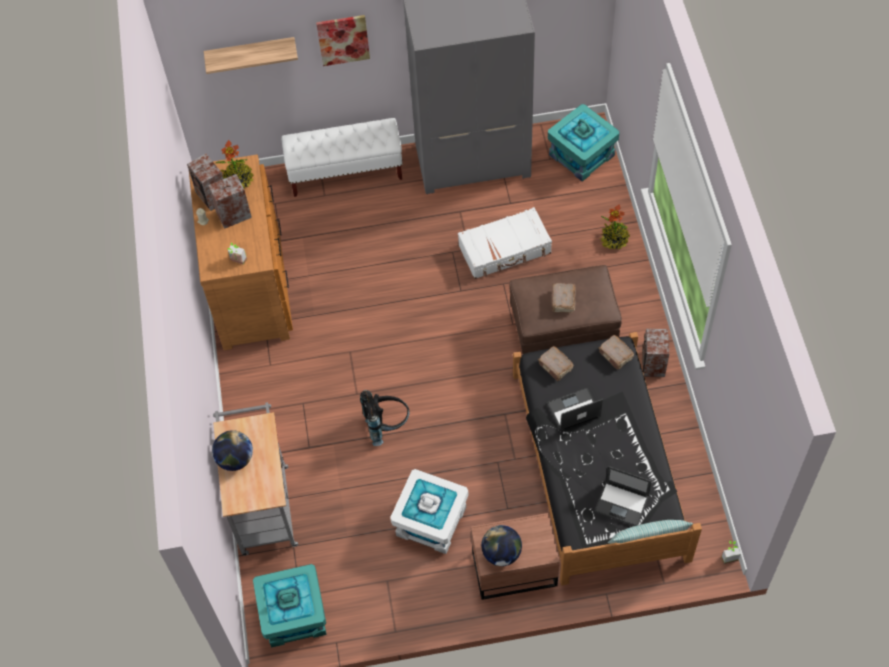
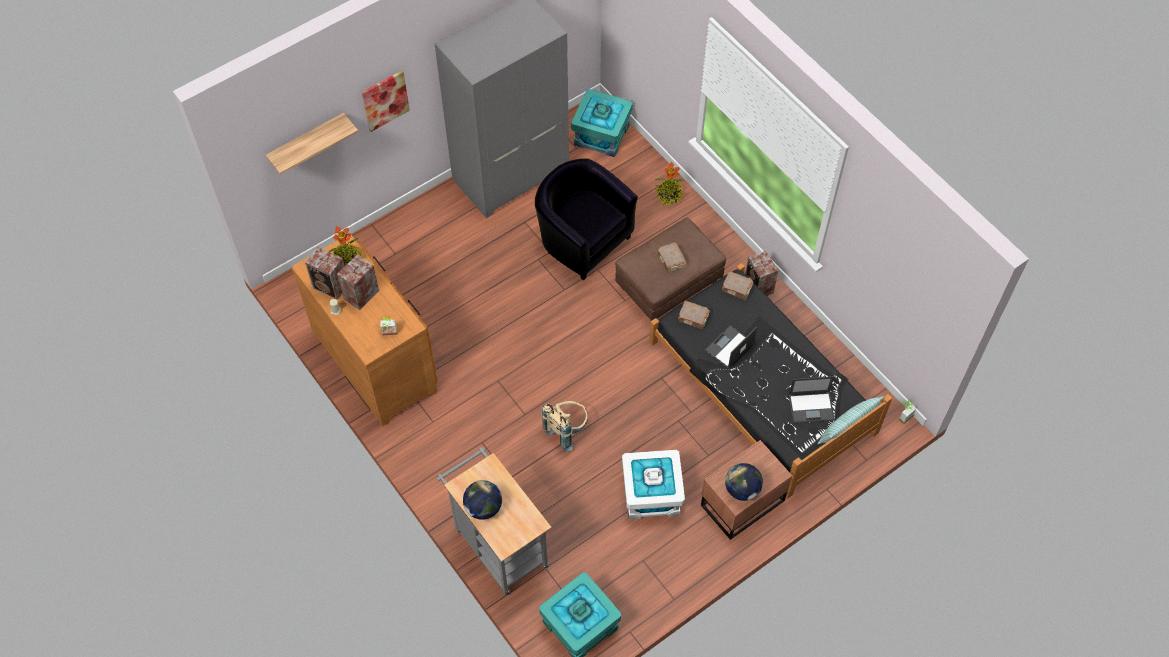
camera: 30 degrees left, 0 degrees up
white bench [281,118,403,197] -> none
black backpack [360,390,410,446] -> beige backpack [542,401,588,452]
white suitcase [458,207,552,279] -> black armchair [535,159,638,281]

